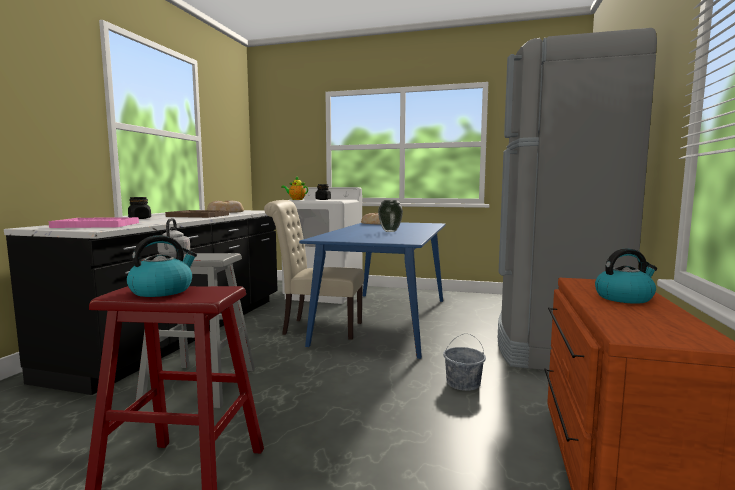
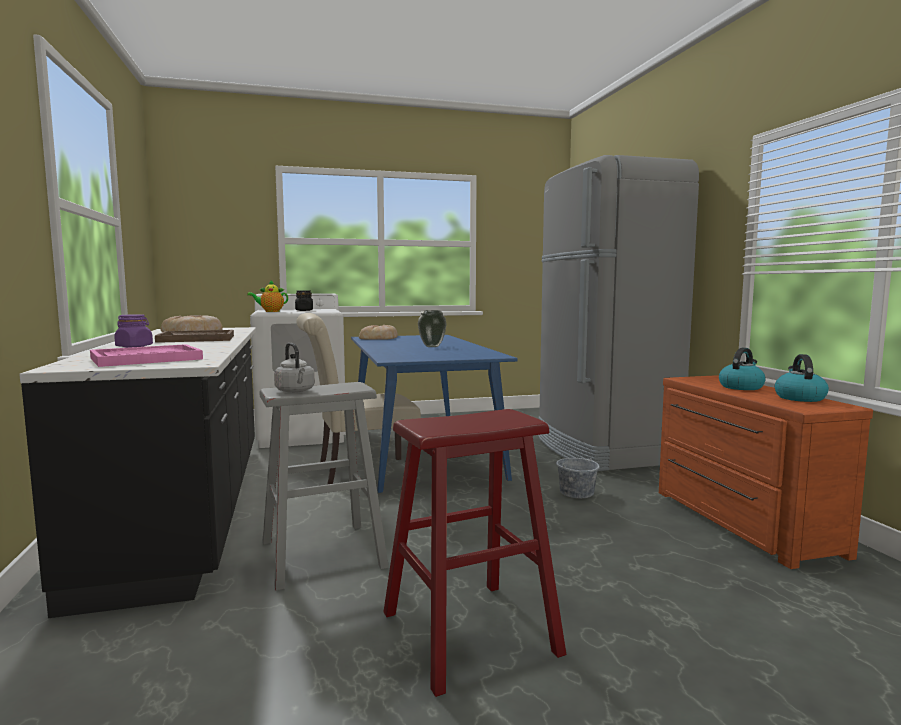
camera: 30 degrees left, 0 degrees up
kettle [127,235,197,297] -> kettle moved to [775,354,829,402]
black jar [128,197,151,219] -> purple jar [114,314,153,348]

